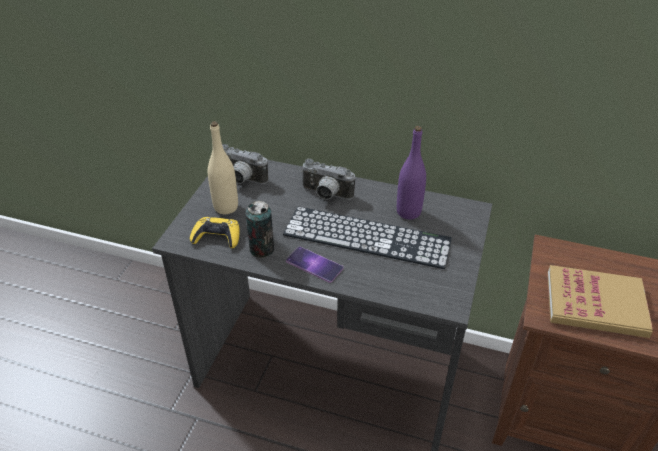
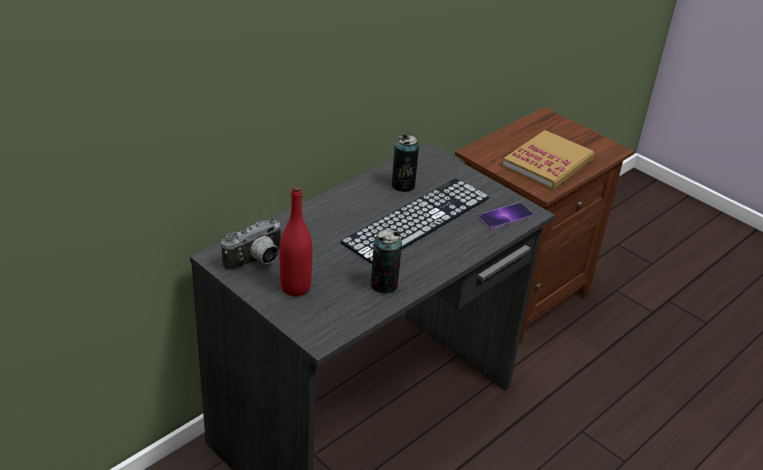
camera: 65 degrees left, 5 degrees down
yellow game controller [190,217,240,248] -> none
beige bottle [208,121,238,214] -> red bottle [280,185,312,296]
phone [286,247,343,283] -> phone moved to [478,203,534,229]
camera [301,159,355,200] -> none
purple bottle [397,126,426,219] -> can [391,135,419,192]

